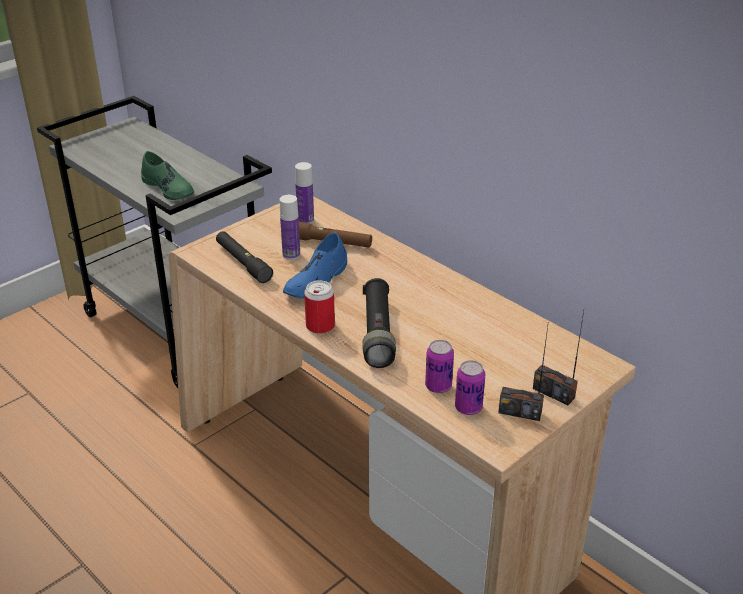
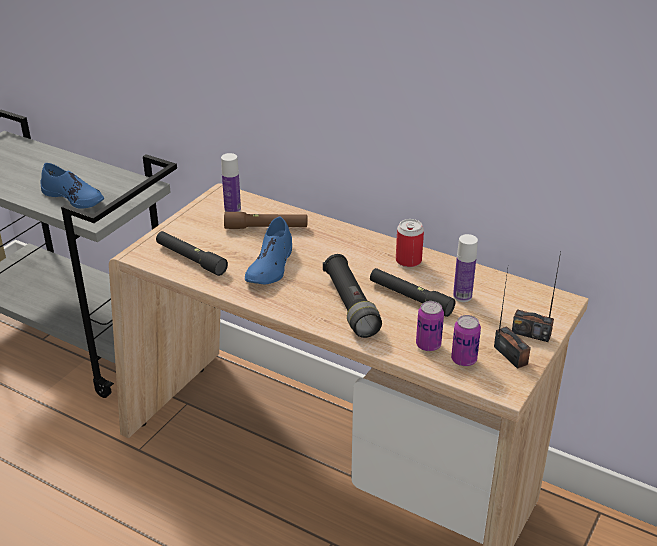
camera: 15 degrees left, 0 degrees up
green shoe [141,151,194,200] -> blue shoe [40,163,104,209]
bottle [280,195,300,260] -> bottle moved to [453,234,478,302]
can [304,280,335,334] -> can moved to [396,219,424,267]
radio [498,327,548,421] -> radio turned 120 degrees counterclockwise [494,269,531,369]
none -> black flashlight [370,268,455,317]

